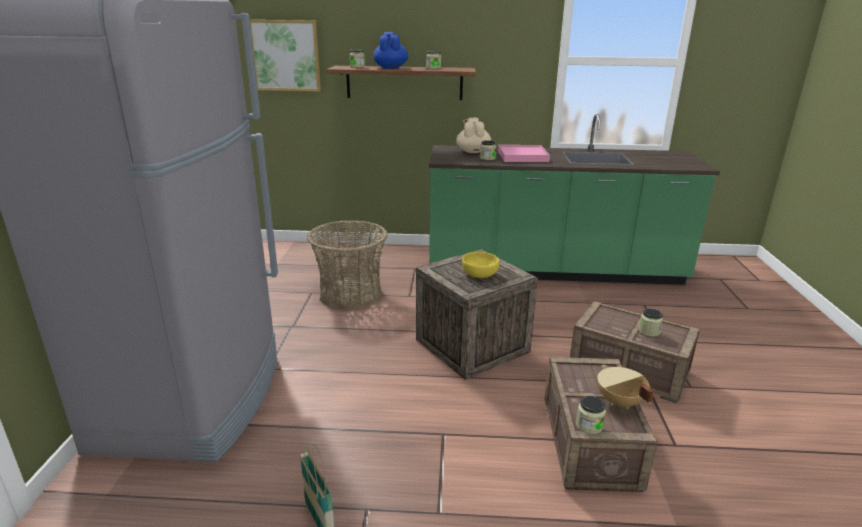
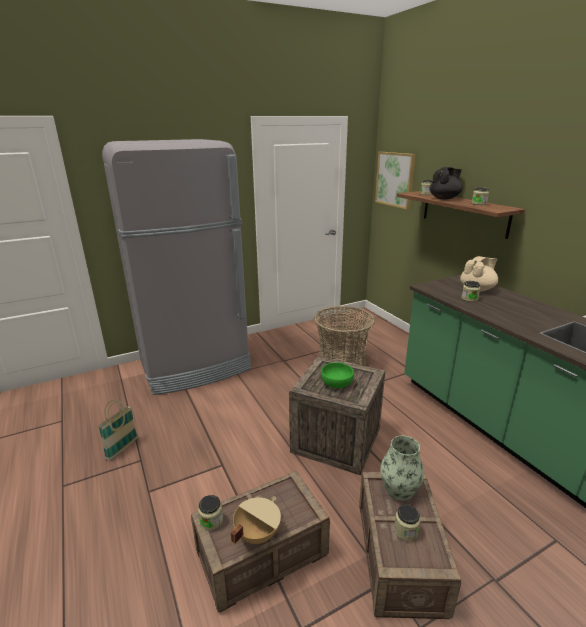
camera: 60 degrees right, 0 degrees up
blue teapot [373,32,408,69] -> black teapot [430,167,463,199]
yellow bowl [462,252,500,278] -> green bowl [321,362,354,388]
pink tray [498,145,550,162] -> none
none -> vase [380,436,424,501]

